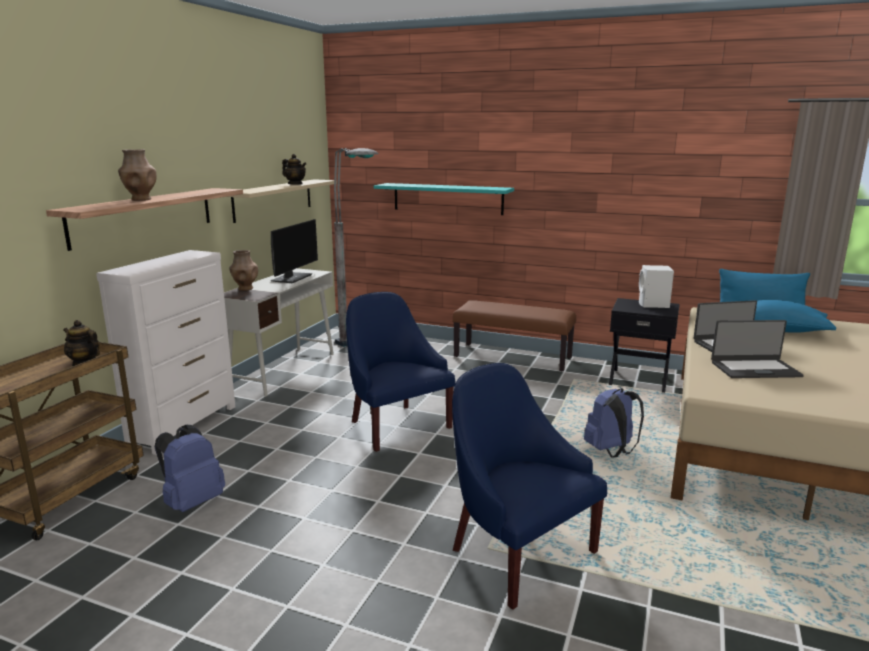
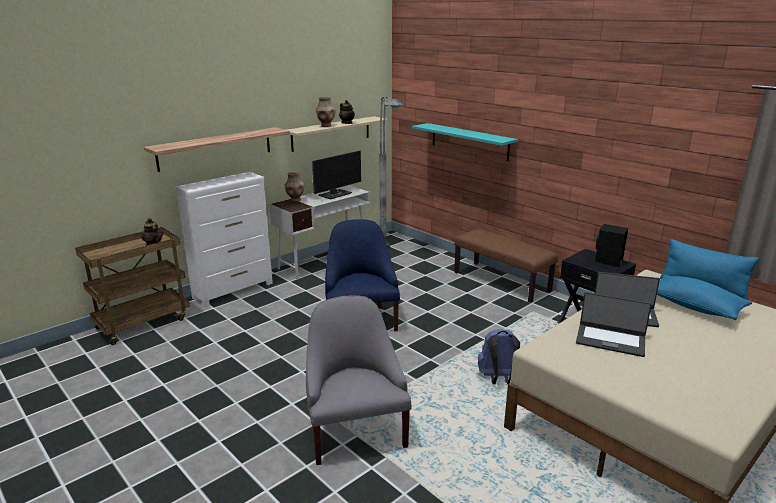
camera: 25 degrees right, 5 degrees up
brown vase [118,149,157,201] -> brown vase moved to [316,97,335,127]
blue backpack [155,425,225,512] -> none
blue armchair [452,363,607,610] -> grey armchair [306,295,412,465]
white speaker [639,265,674,308] -> black speaker [595,224,628,267]

